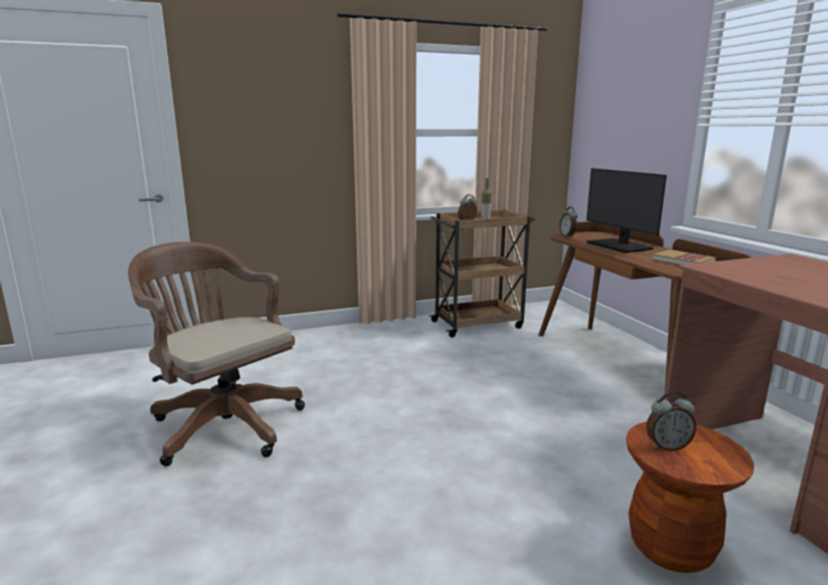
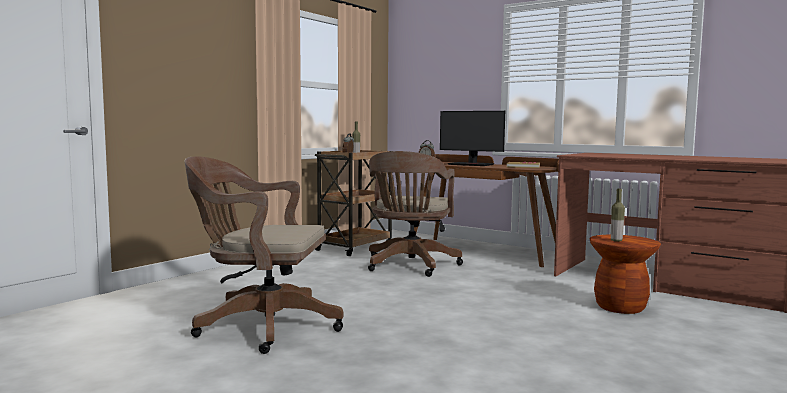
camera: 35 degrees left, 10 degrees down
alarm clock [646,391,696,451] -> bottle [611,189,625,242]
none -> brown office chair [368,151,463,277]

